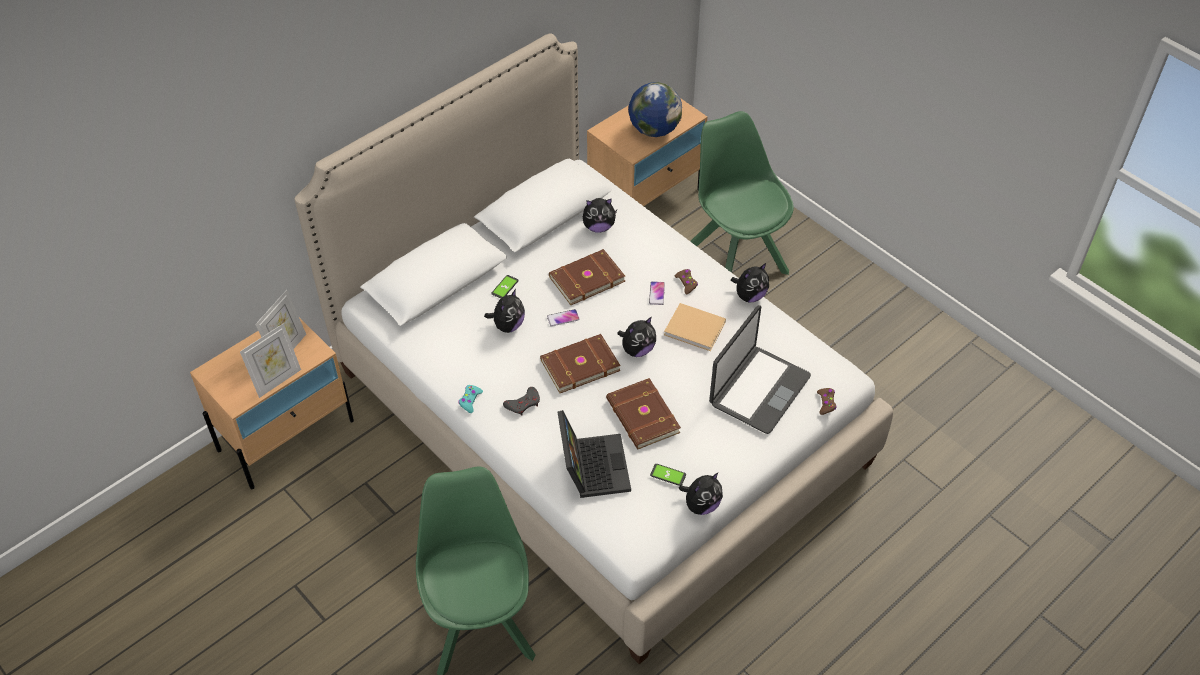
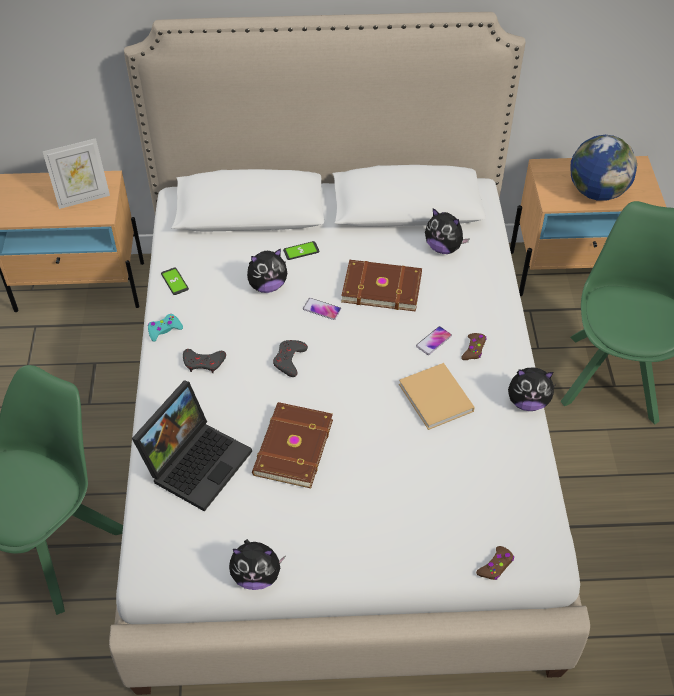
camera: 40 degrees right, 0 degrees up
picture frame [240,323,301,398] -> none
brown book [540,334,621,393] -> grey game controller [273,340,308,377]
plush toy [617,317,656,357] -> none
phone [650,464,686,486] -> phone moved to [161,268,189,295]
laptop [709,305,811,434] -> none

